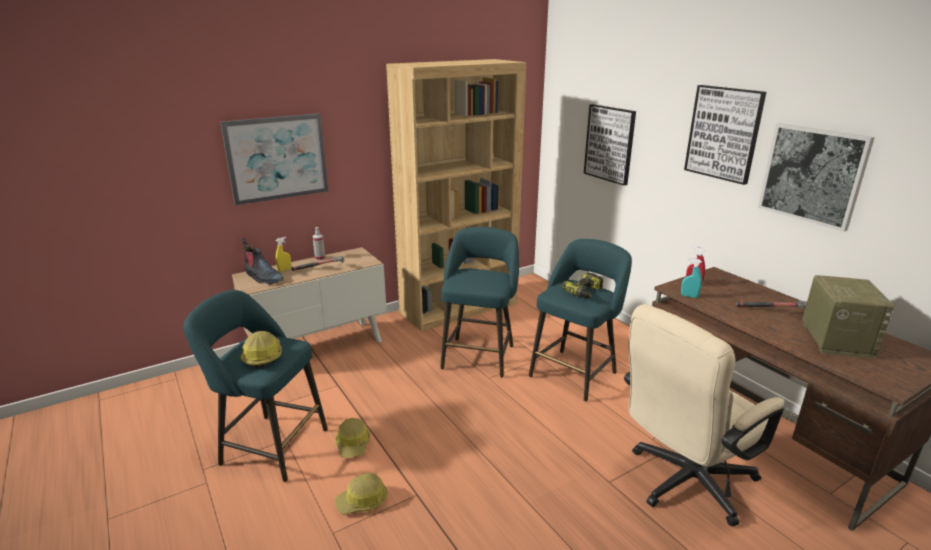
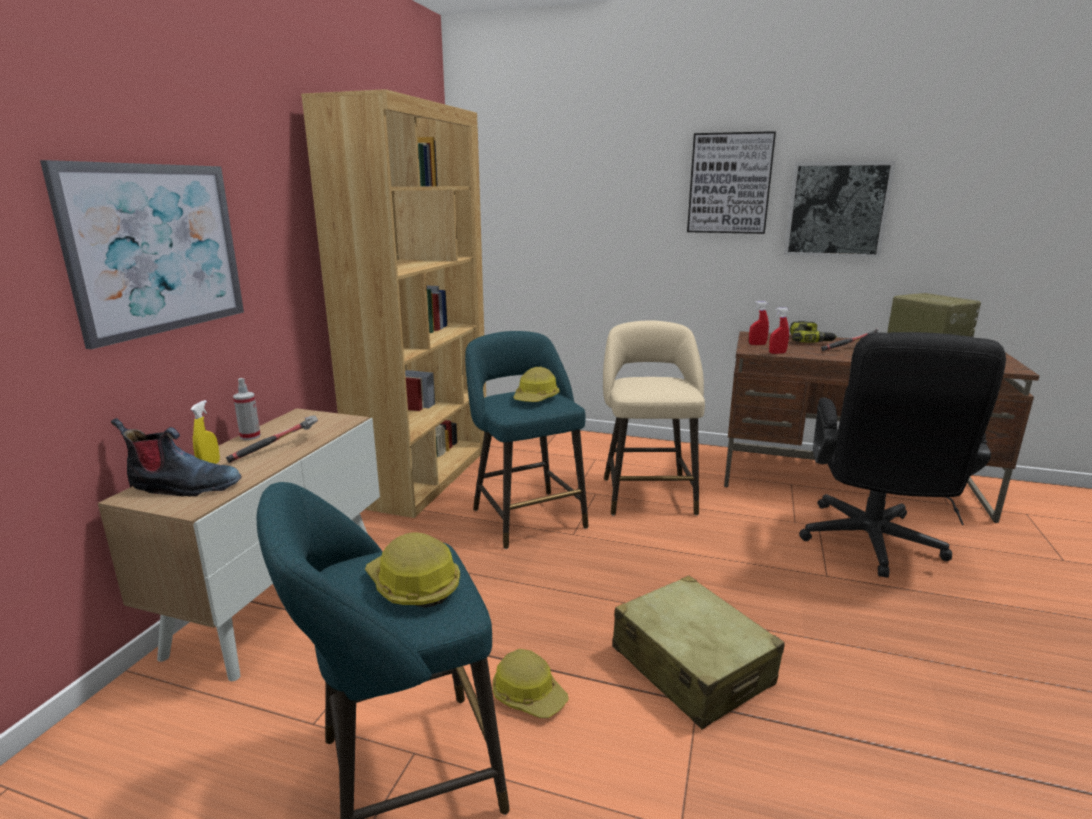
camera: 40 degrees left, 5 degrees down
hard hat [335,473,388,515] -> hard hat moved to [513,367,560,402]
turquoise stool [529,239,632,402] -> beige stool [603,320,705,516]
power drill [561,272,603,298] -> power drill moved to [790,321,837,343]
picture [584,104,636,186] -> none
beige office chair [624,304,784,526] -> black office chair [799,332,1006,578]
turquoise spray bottle [681,258,702,298] -> red spray bottle [769,308,789,354]
none -> beige suitcase [612,575,785,729]

